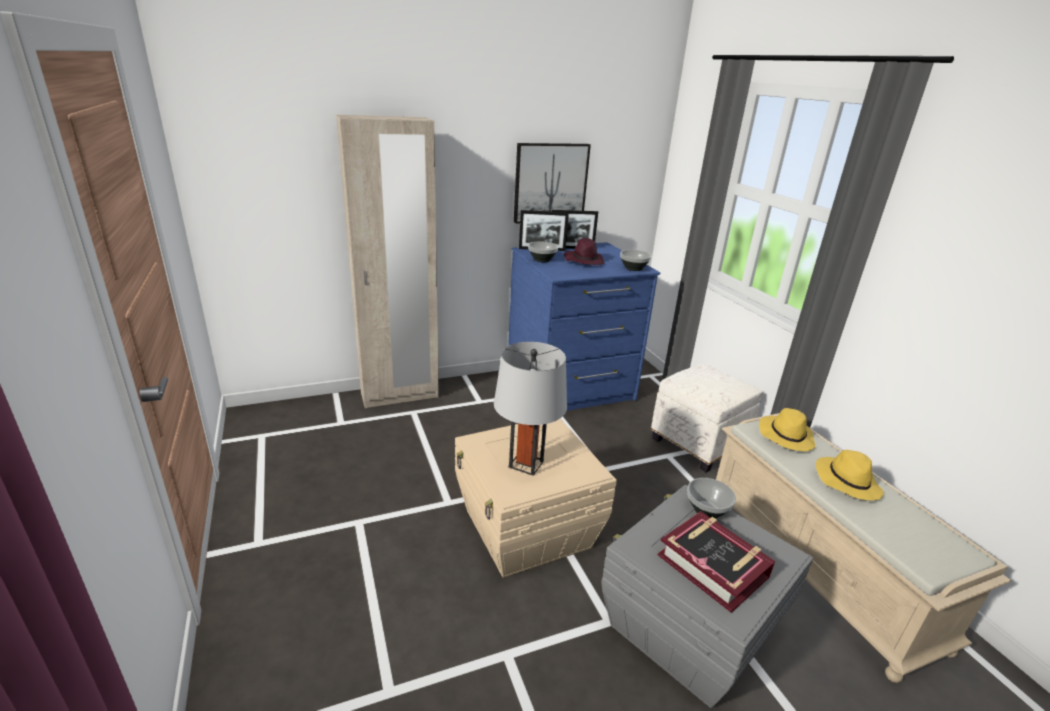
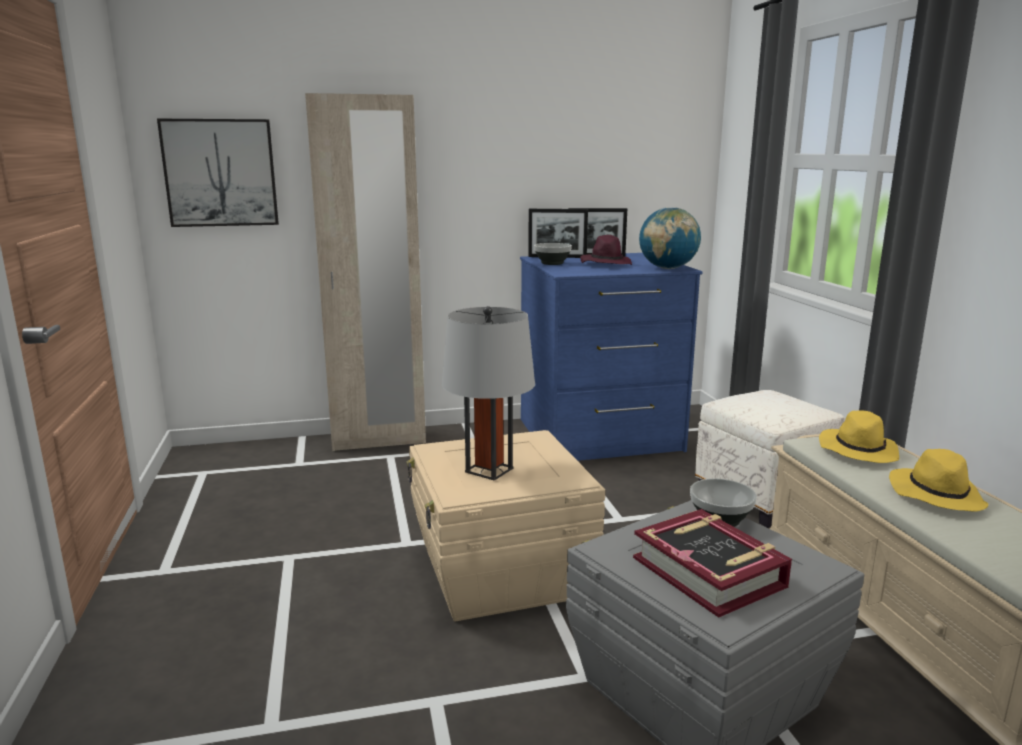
camera: 10 degrees right, 10 degrees down
picture [514,143,591,224] -> picture moved to [157,119,279,227]
bowl [620,250,651,271] -> globe [639,207,701,269]

